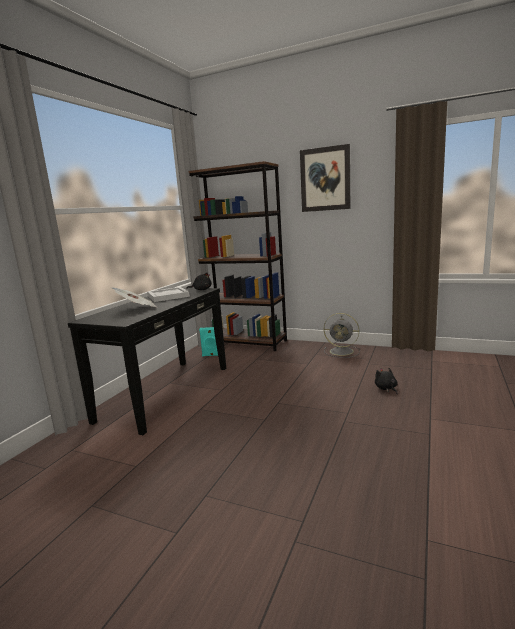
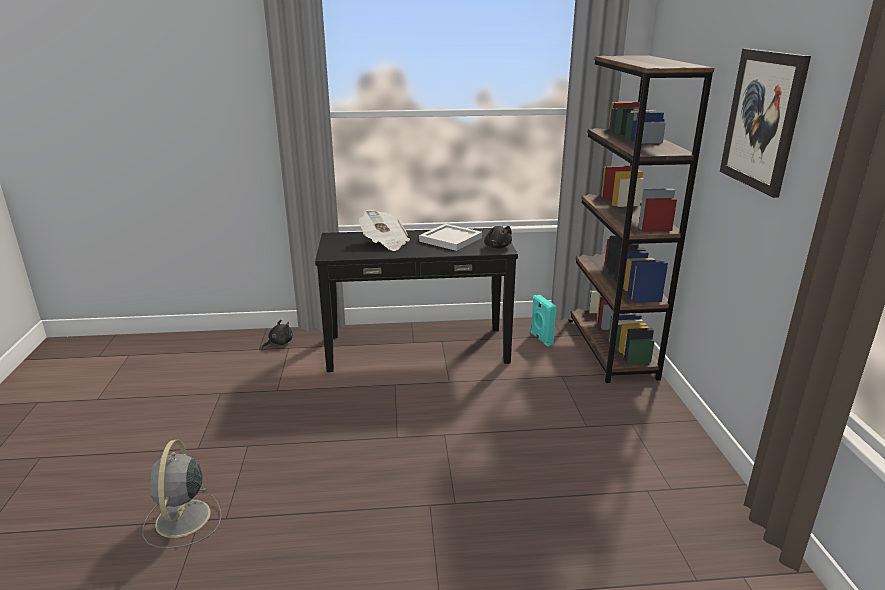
camera: 60 degrees right, 10 degrees up
grey fan [324,313,360,358] -> grey fan moved to [143,440,221,548]
black plush toy [375,368,398,394] -> black plush toy moved to [262,320,293,348]

